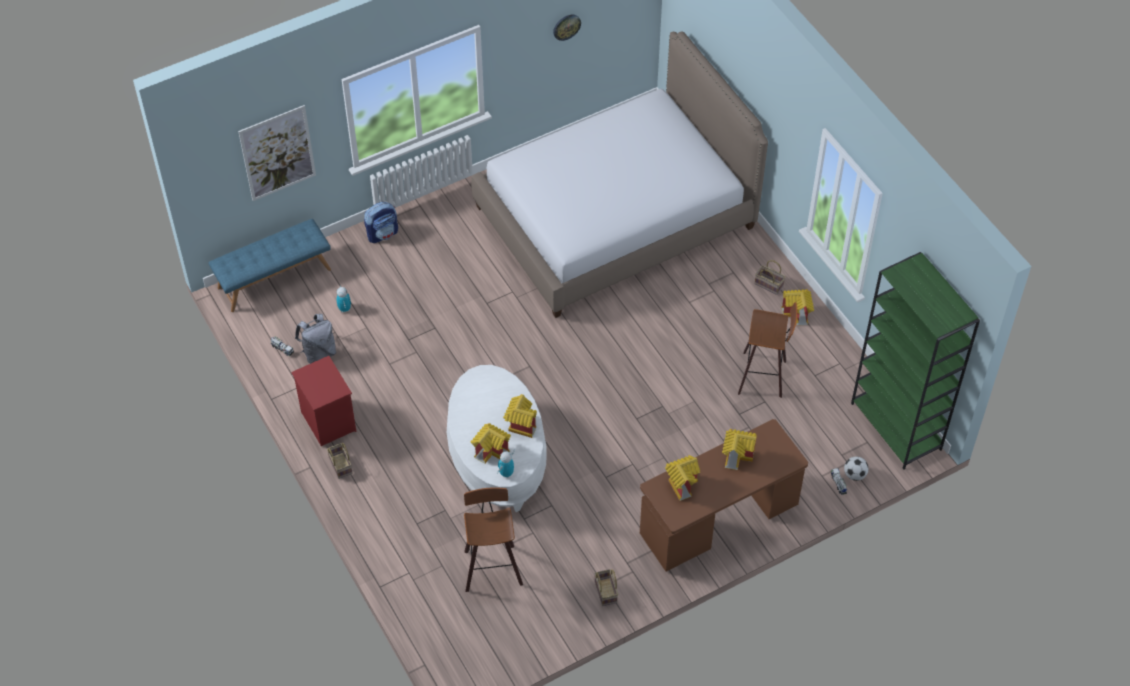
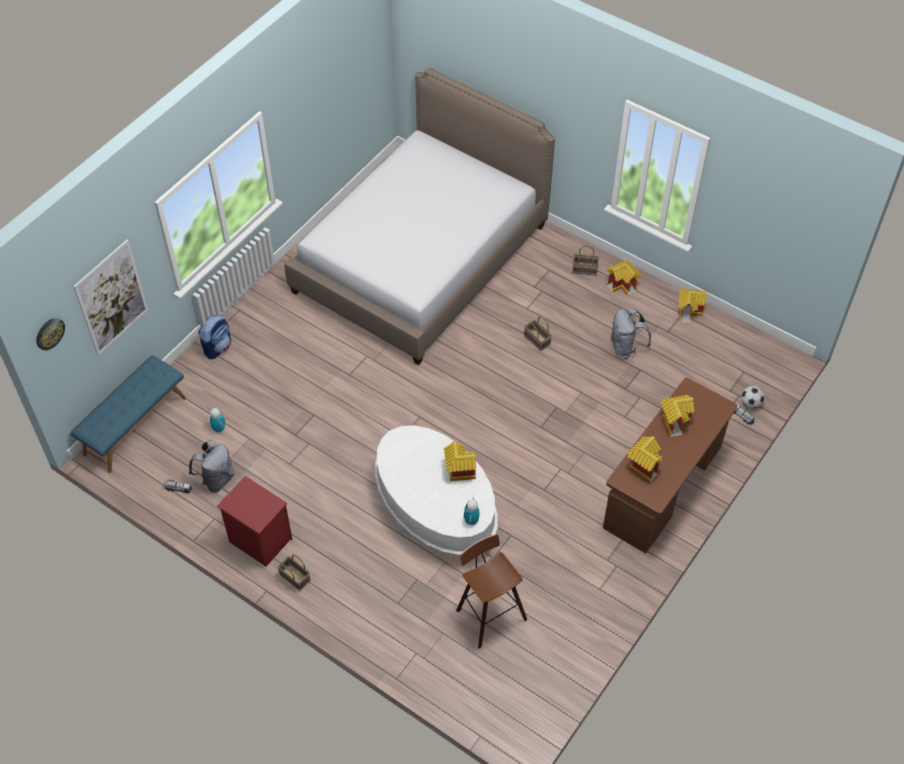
camera: 25 degrees left, 0 degrees up
toy house [471,423,511,464] -> toy house moved to [678,288,707,323]
wall clock [553,15,581,41] -> wall clock moved to [36,318,65,350]
basket [594,569,618,606] -> basket moved to [524,316,552,351]
stool [738,302,798,398] -> grey backpack [611,309,651,359]
green bookcase [851,252,980,469] -> none

